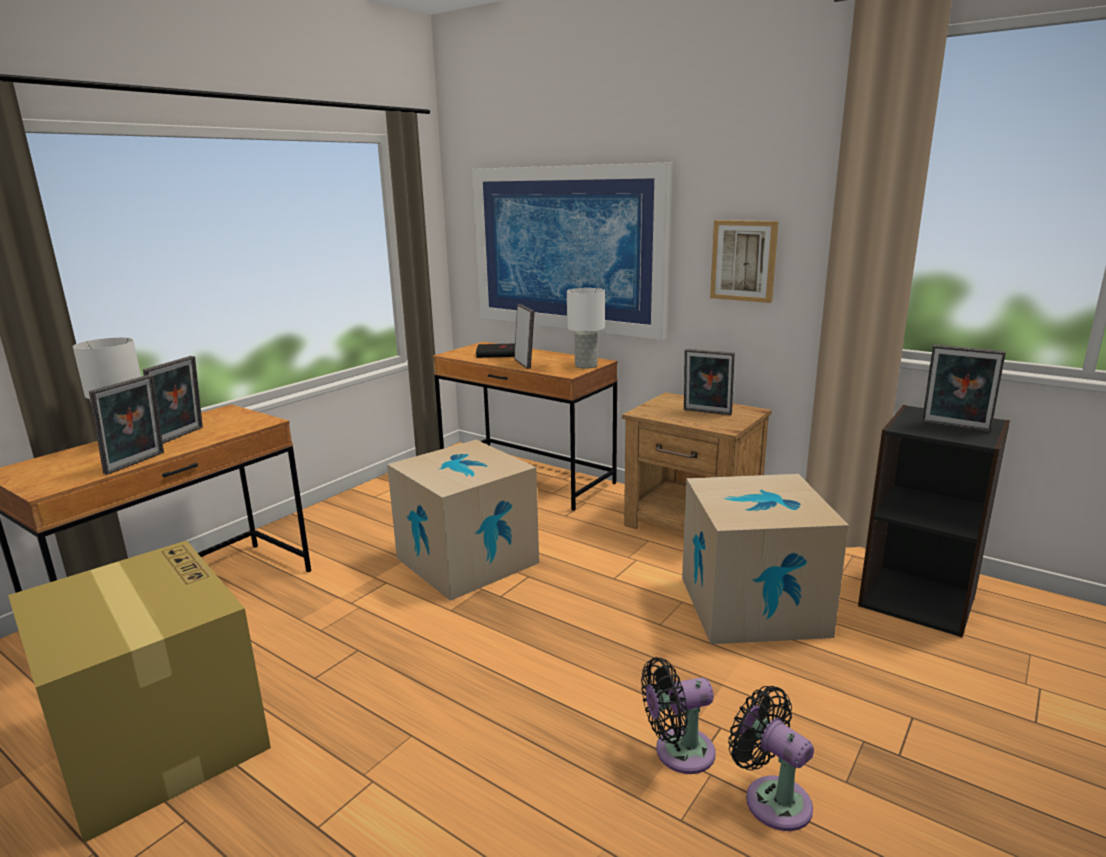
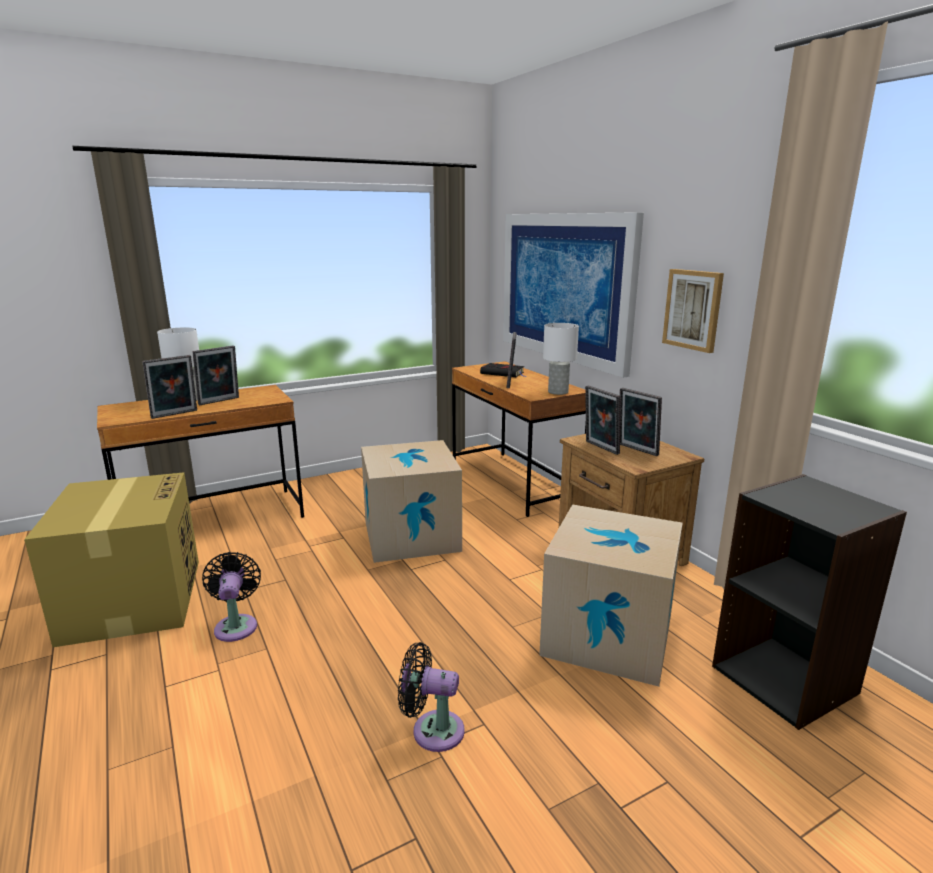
camera: 25 degrees right, 0 degrees up
black fan [728,686,814,831] -> black fan moved to [202,552,261,642]
picture frame [922,345,1006,432] -> picture frame moved to [585,385,620,455]

